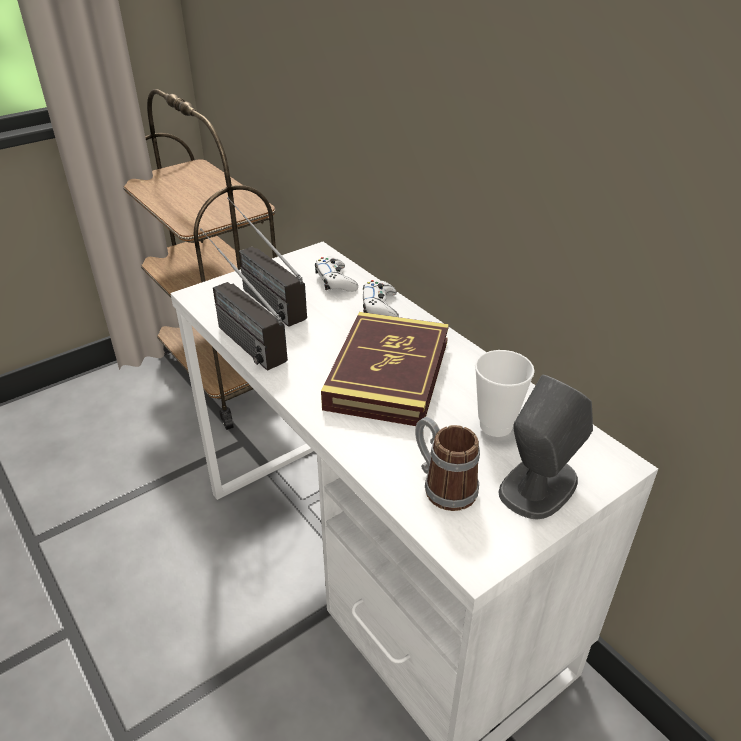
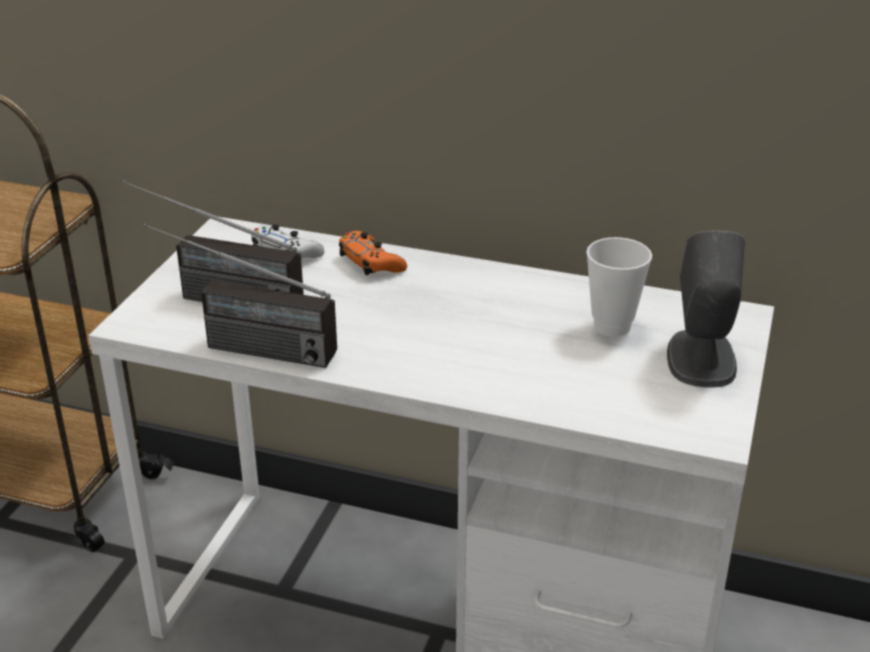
camera: 35 degrees left, 5 degrees down
book [321,312,449,426] -> none
white game controller [363,280,399,317] -> orange game controller [339,231,407,275]
mug [415,417,480,511] -> none

